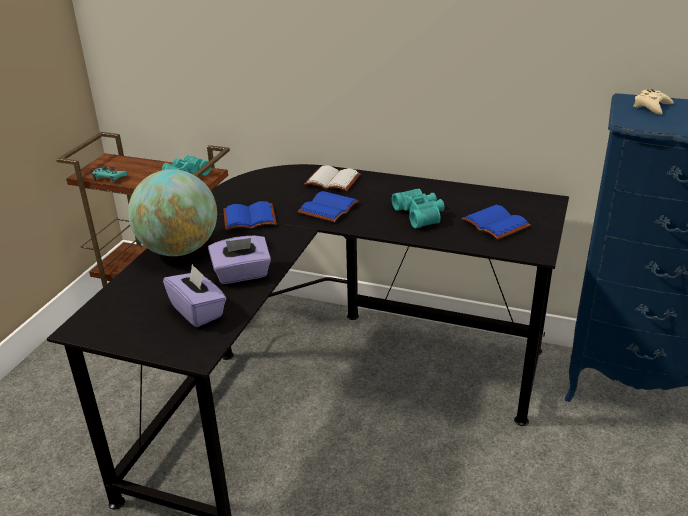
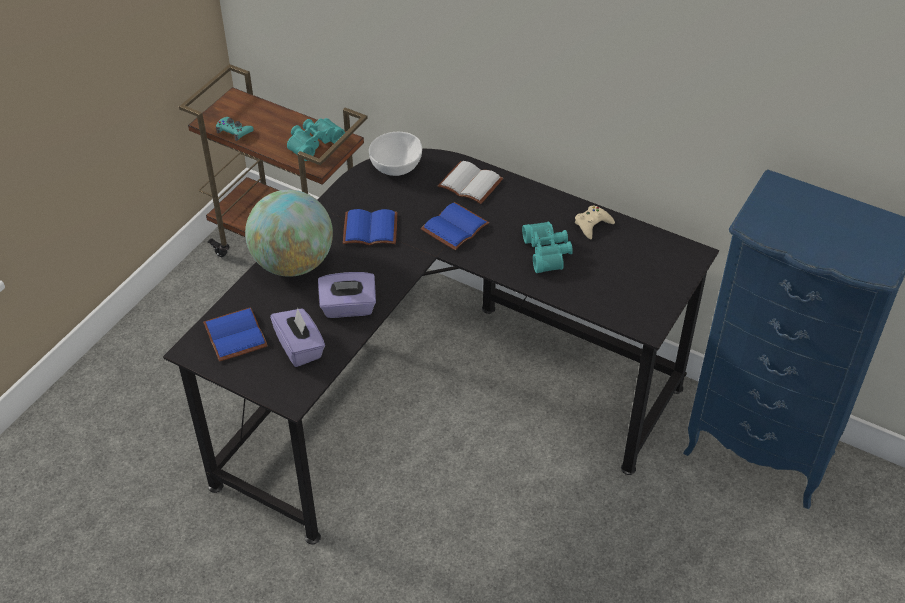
camera: 10 degrees right, 15 degrees up
blue book [462,205,530,240] -> blue book moved to [203,307,268,362]
beige game controller [634,89,674,115] -> beige game controller moved to [575,205,615,239]
none -> white bowl [369,132,422,176]

